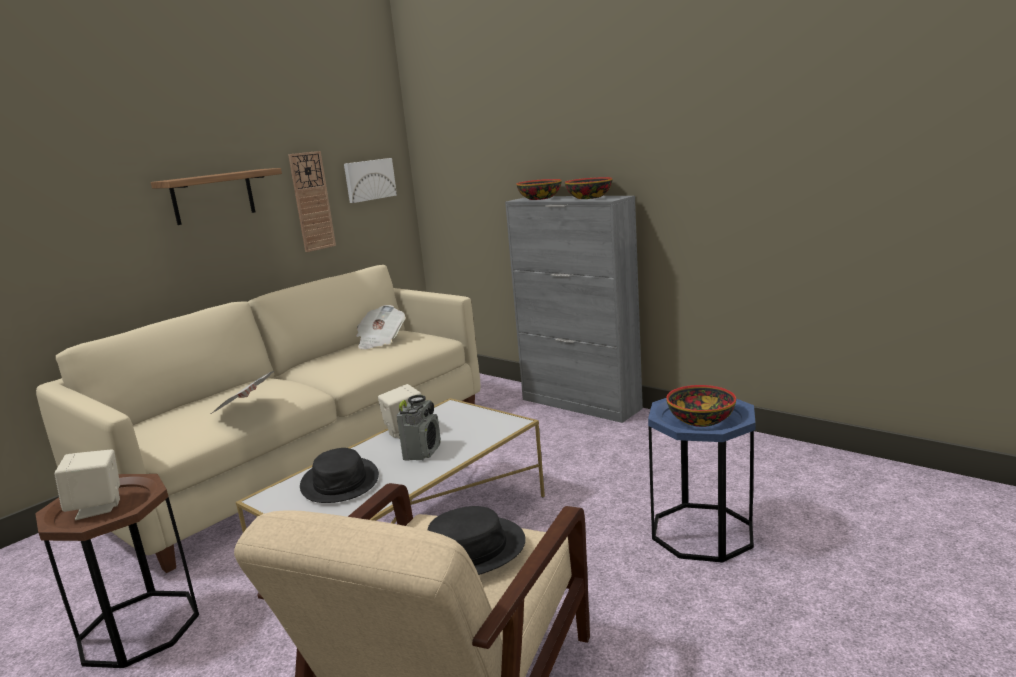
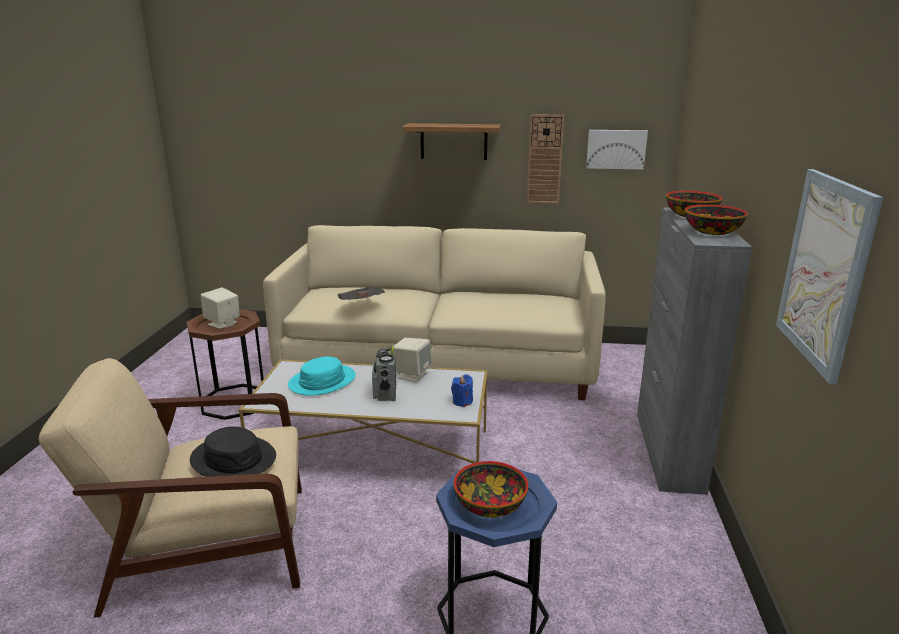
camera: 55 degrees right, 5 degrees up
black hat [300,448,379,503] -> turquoise hat [288,356,356,396]
newspaper [356,305,405,349] -> none
radio [397,395,441,461] -> radio turned 105 degrees clockwise [372,346,396,401]
none -> blue candle [451,374,473,407]
none -> picture [776,169,883,384]

